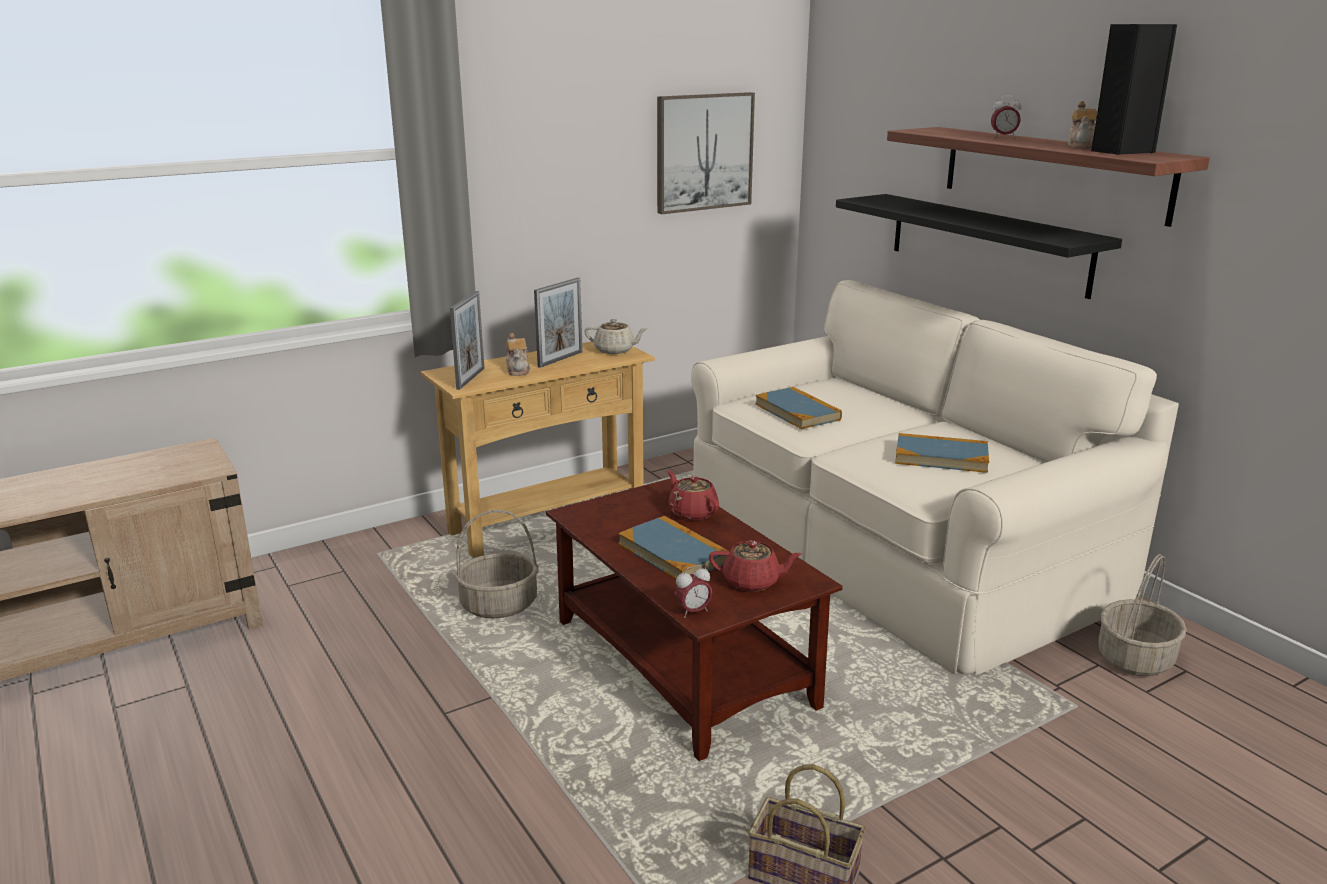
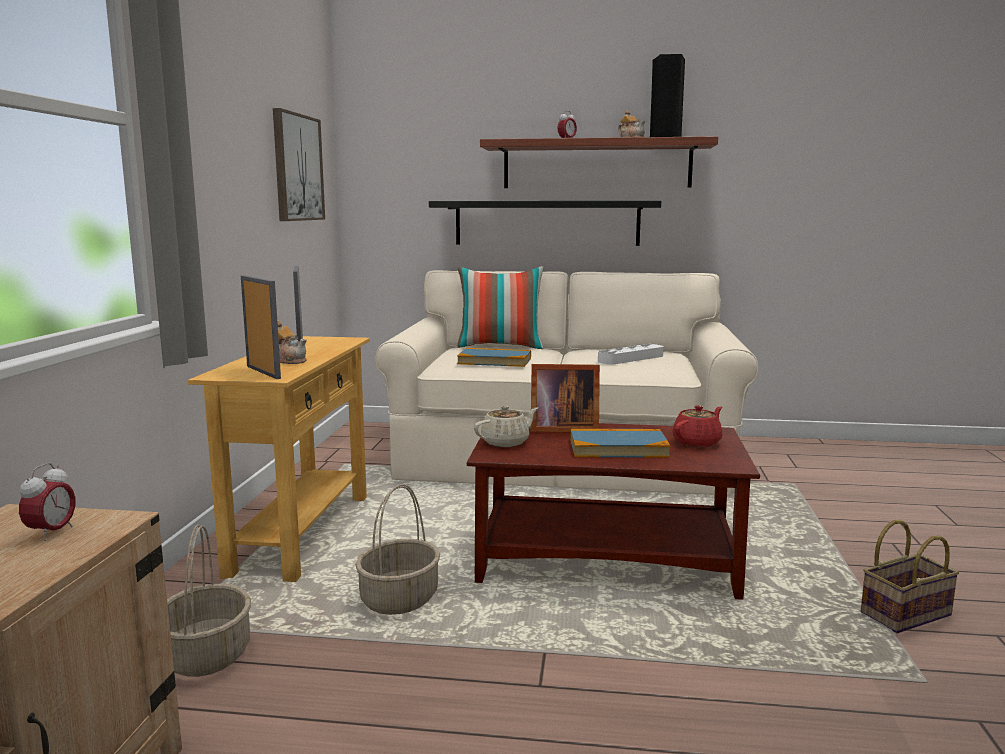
camera: 50 degrees left, 10 degrees down
beige teapot [584,319,647,354] -> beige teapot moved to [474,405,538,447]
red teapot [667,471,719,520] -> picture frame [531,364,600,432]
alarm clock [674,565,712,618] -> alarm clock moved to [19,463,76,541]
book [895,433,989,473] -> white tray [598,344,664,365]
basket [1098,554,1187,676] -> basket moved to [167,524,251,677]
none -> pillow [458,266,543,349]

